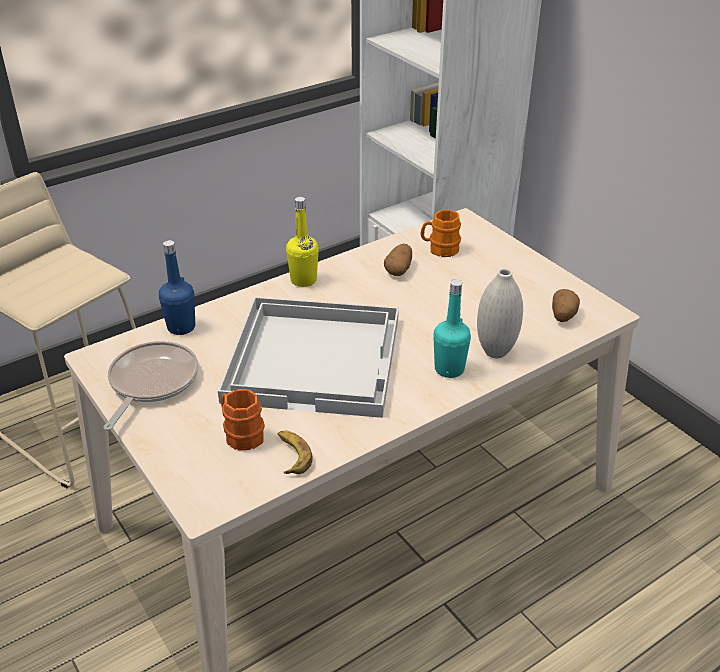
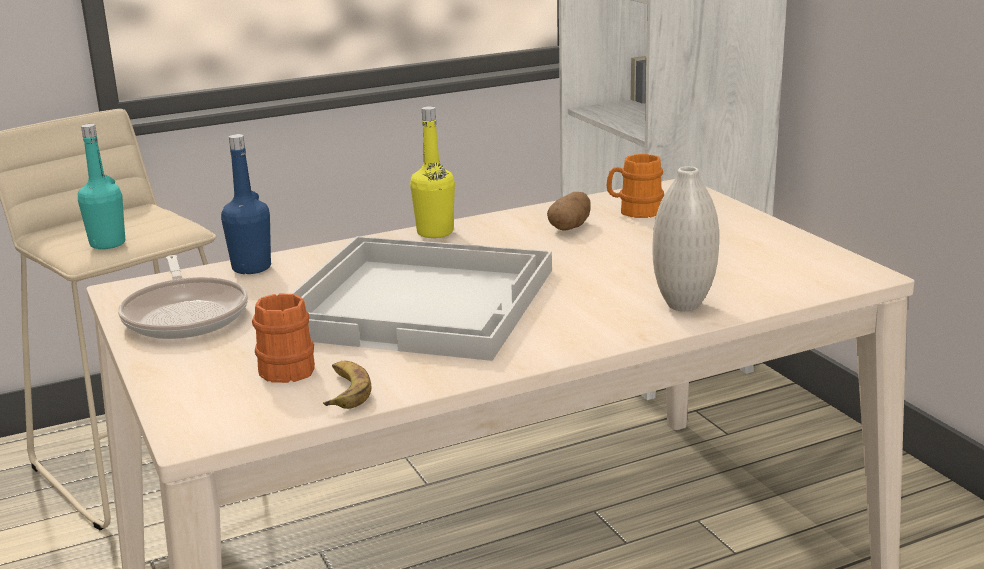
camera: 10 degrees right, 15 degrees down
frying pan [103,341,198,431] -> frying pan turned 135 degrees clockwise [118,255,248,339]
turquoise bottle [433,279,471,378] -> turquoise bottle moved to [78,124,125,249]
potato [552,289,580,322] -> none

